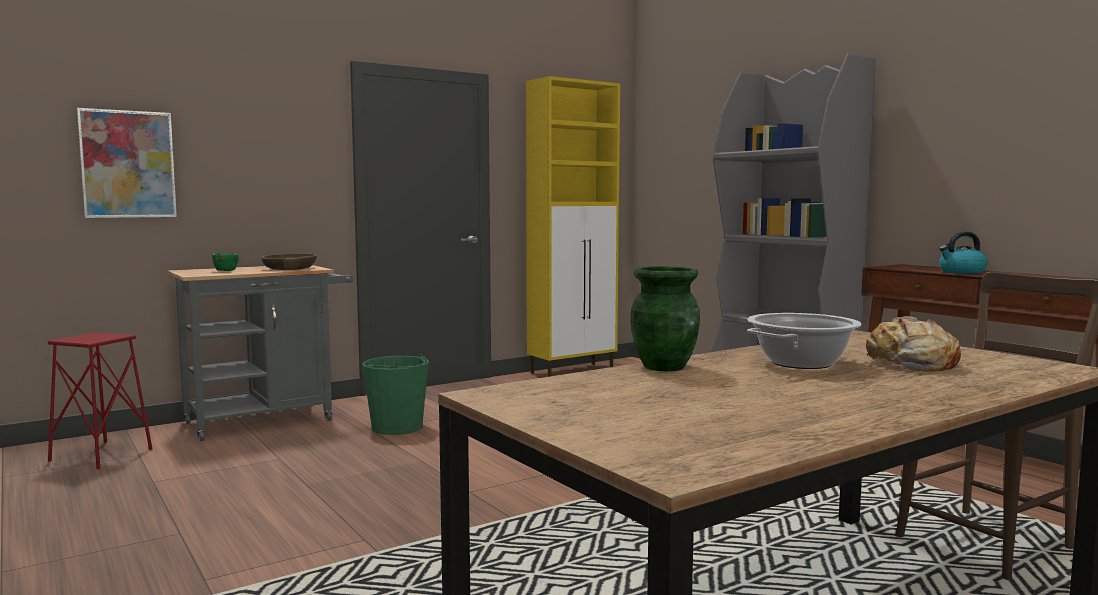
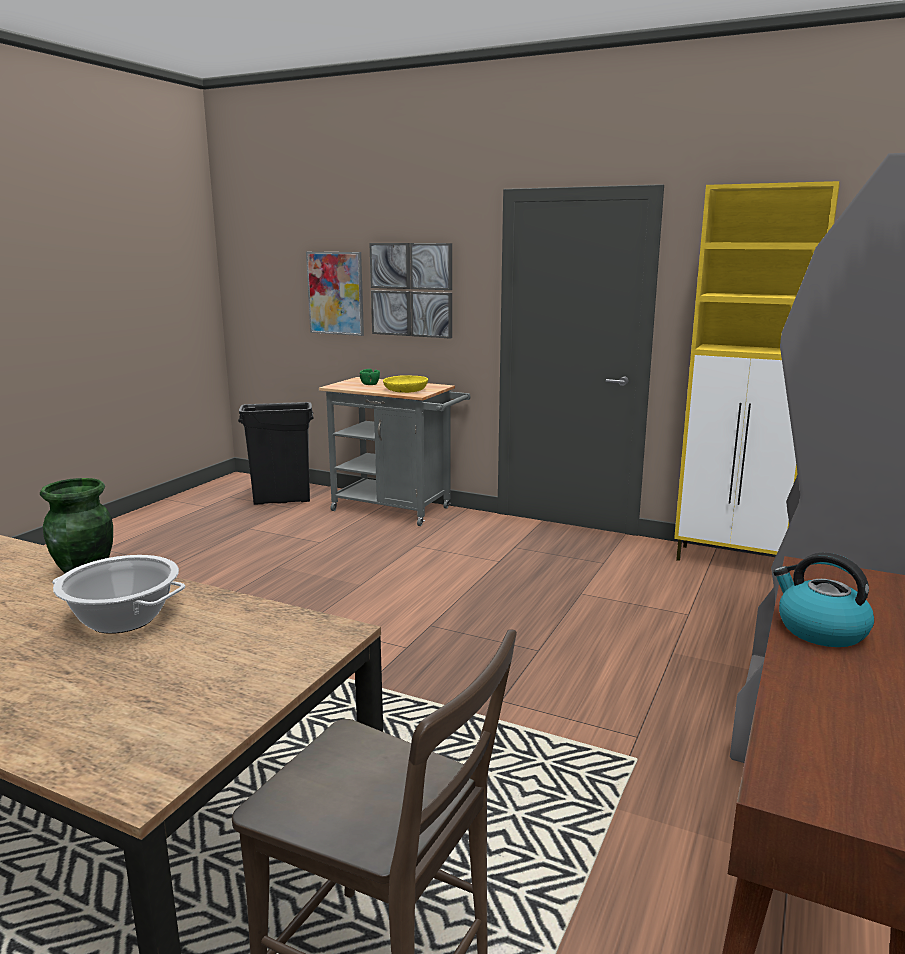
camera: 60 degrees right, 10 degrees up
red stool [48,332,153,469] -> black trash can [238,402,313,505]
brown bowl [261,253,317,270] -> yellow bowl [383,375,428,393]
green bucket [362,354,429,435] -> none
bread [866,316,961,372] -> none
none -> picture [369,243,452,339]

